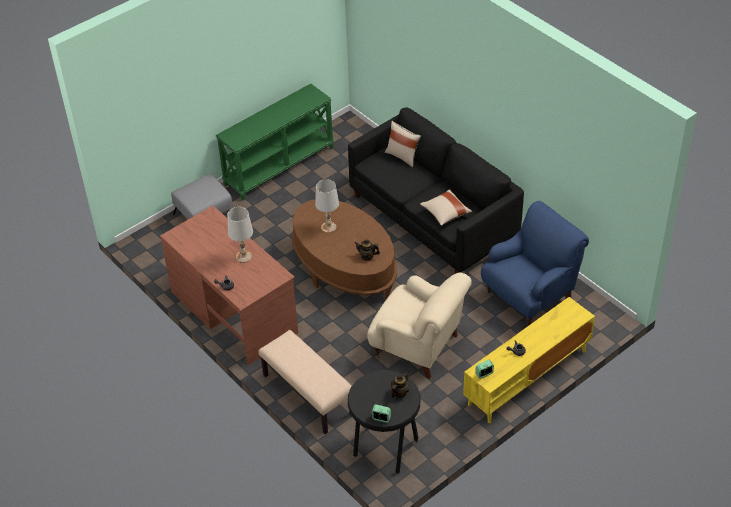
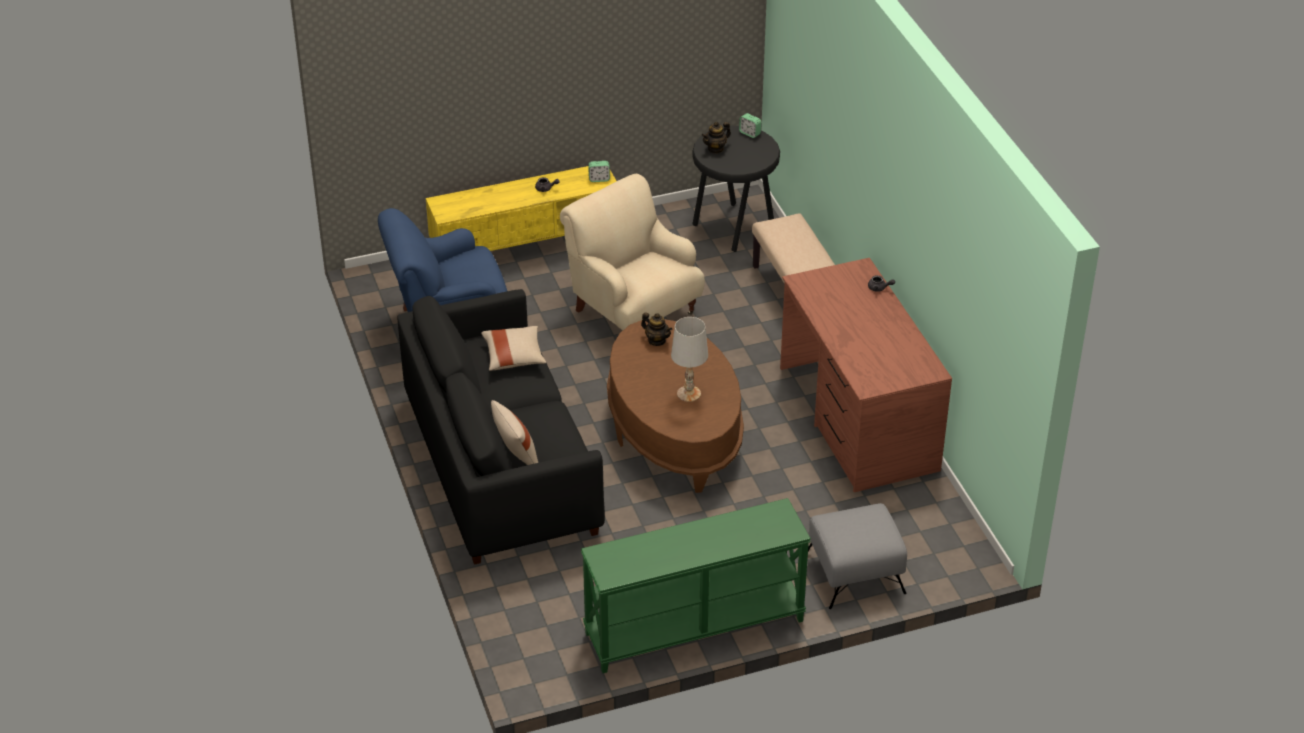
camera: 160 degrees left, 5 degrees down
white table lamp [227,207,253,263] -> none

